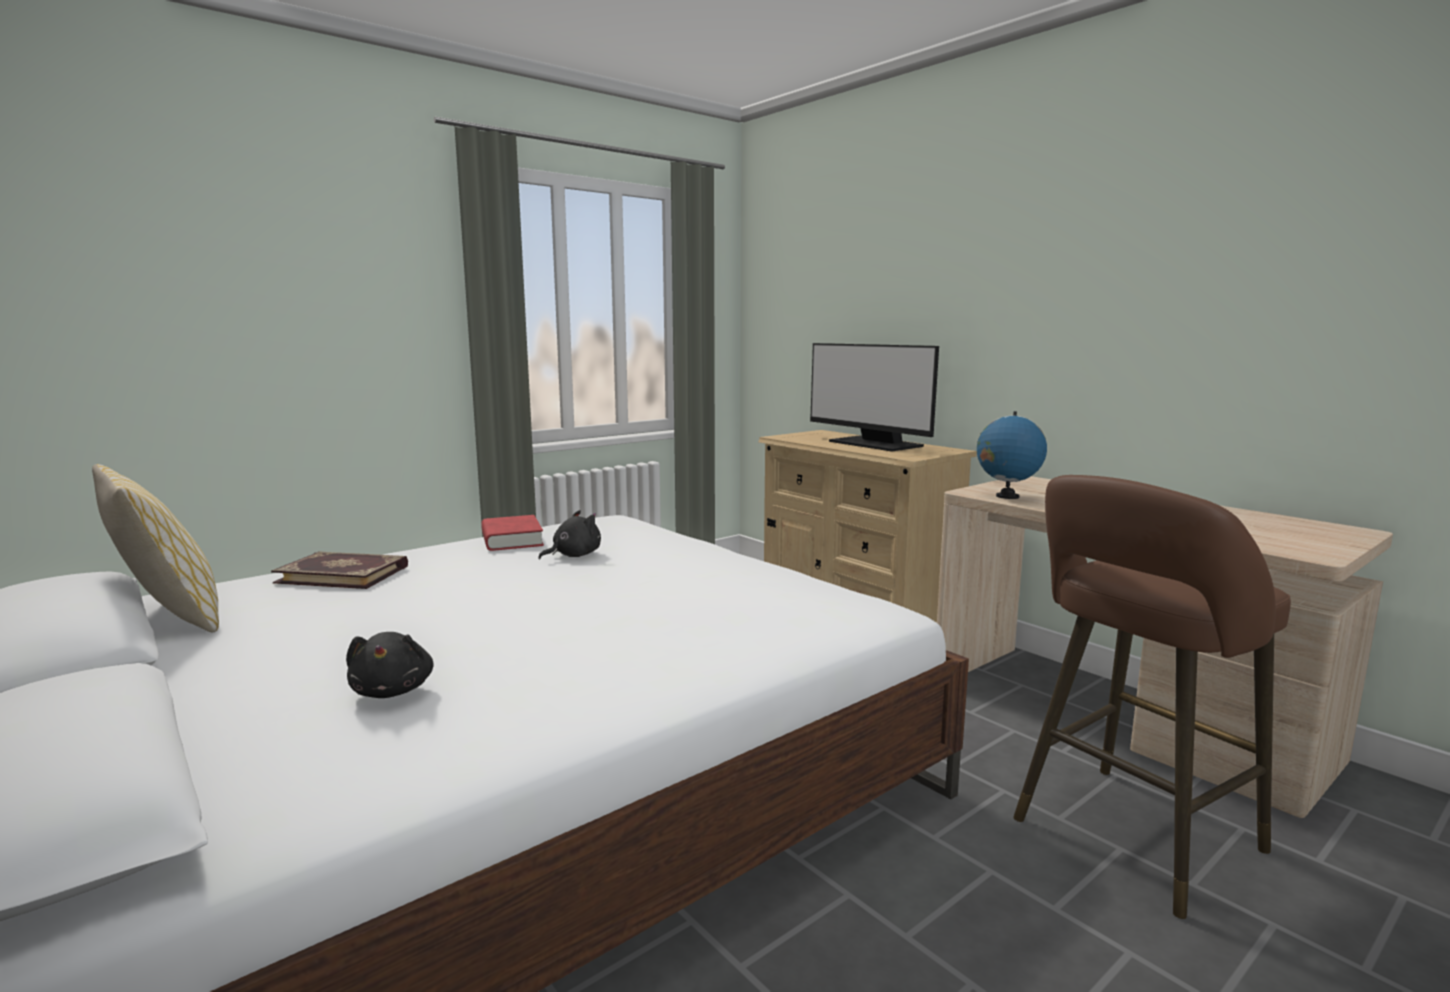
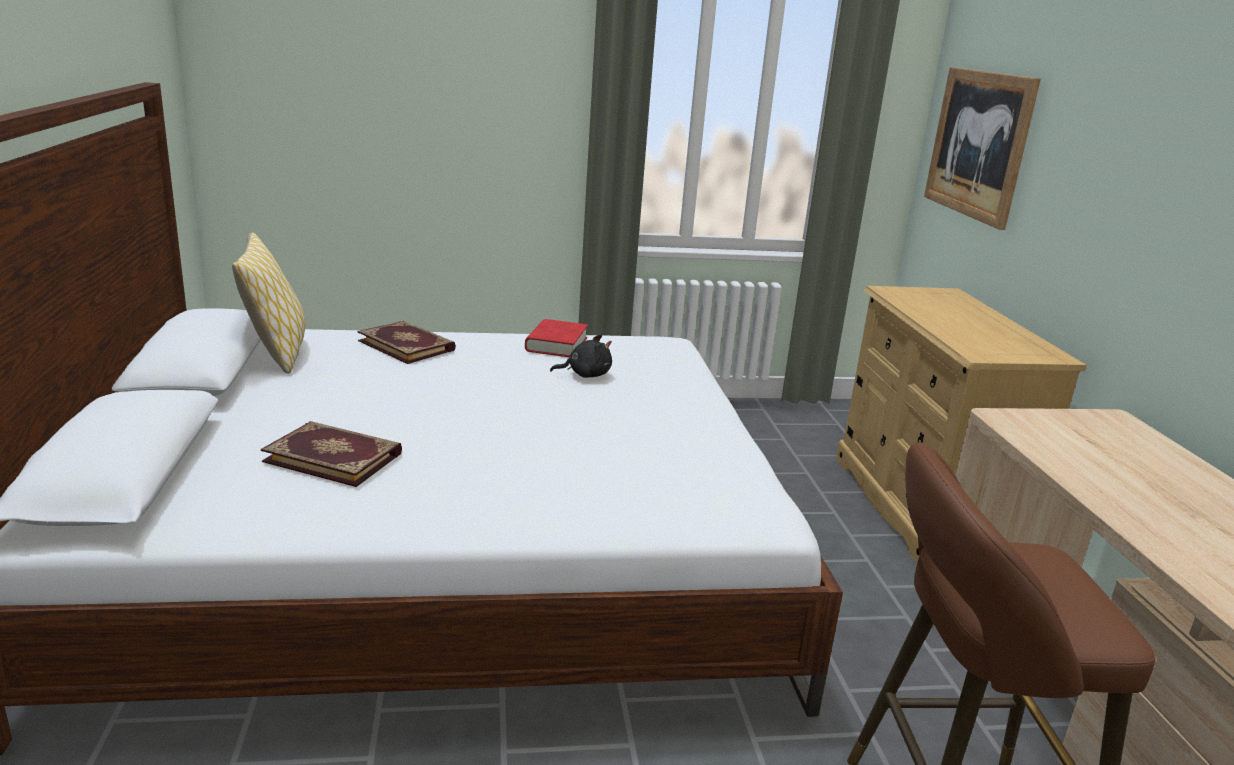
camera: 30 degrees right, 10 degrees up
black plush toy [346,632,434,698] -> book [261,421,402,487]
monitor [810,343,939,451] -> none
globe [977,411,1047,499] -> none
none -> picture [924,67,1041,230]

